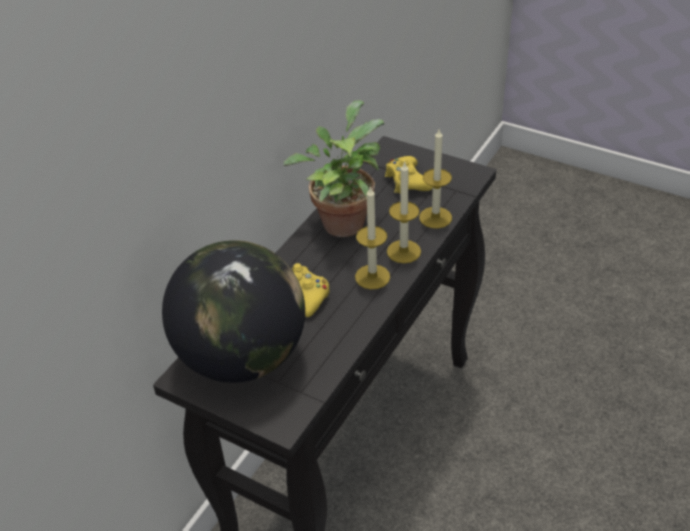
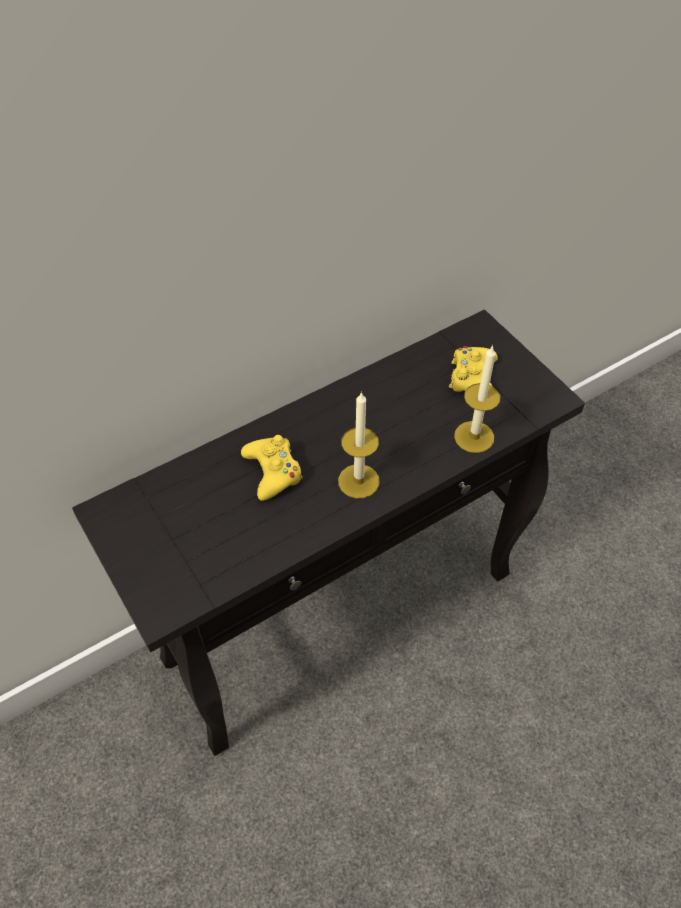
camera: 25 degrees right, 10 degrees up
globe [162,240,305,383] -> none
potted plant [283,100,384,237] -> none
candle [387,161,421,263] -> none

